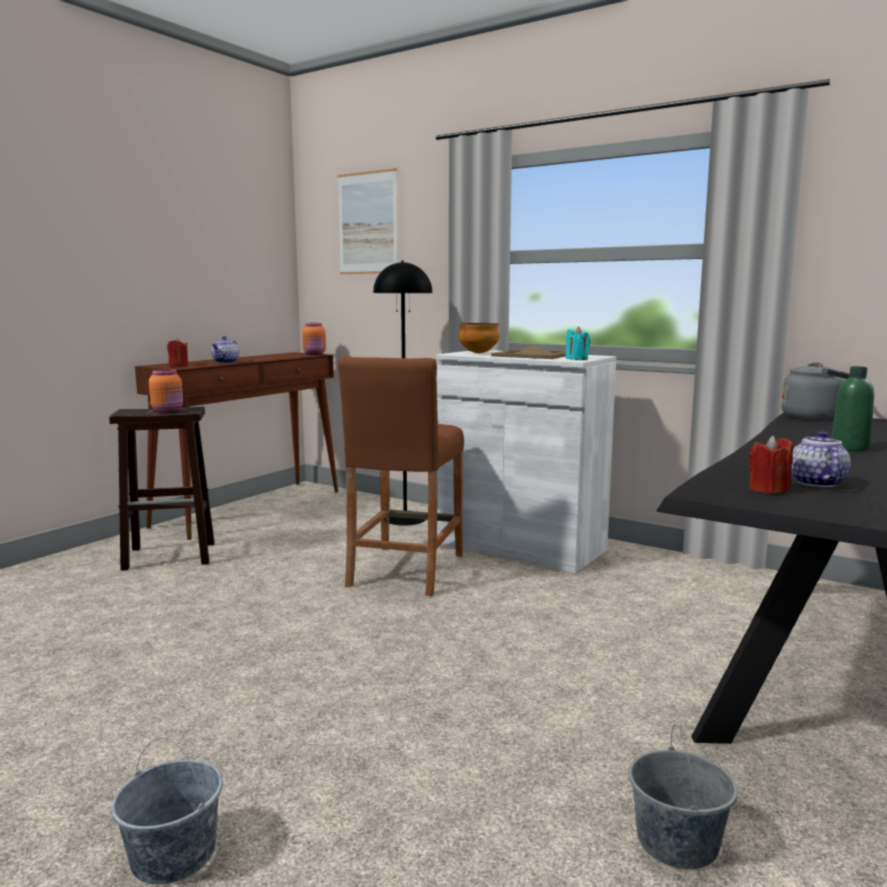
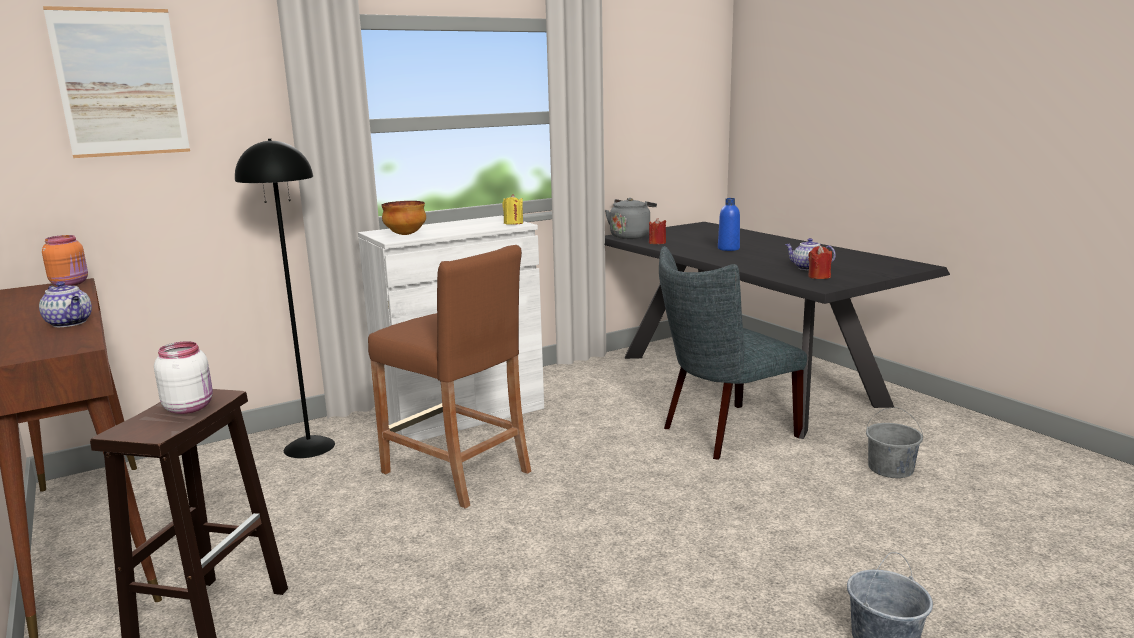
camera: 65 degrees left, 5 degrees up
orange jar [149,369,183,413] -> white jar [154,341,213,414]
red candle [167,338,188,366] -> red candle moved to [649,218,666,244]
beige tray [491,345,566,359] -> none
turquoise candle [565,327,591,360] -> yellow candle [502,194,523,225]
green bottle [831,366,874,451] -> blue bottle [718,198,740,251]
none -> grey chair [659,246,807,460]

